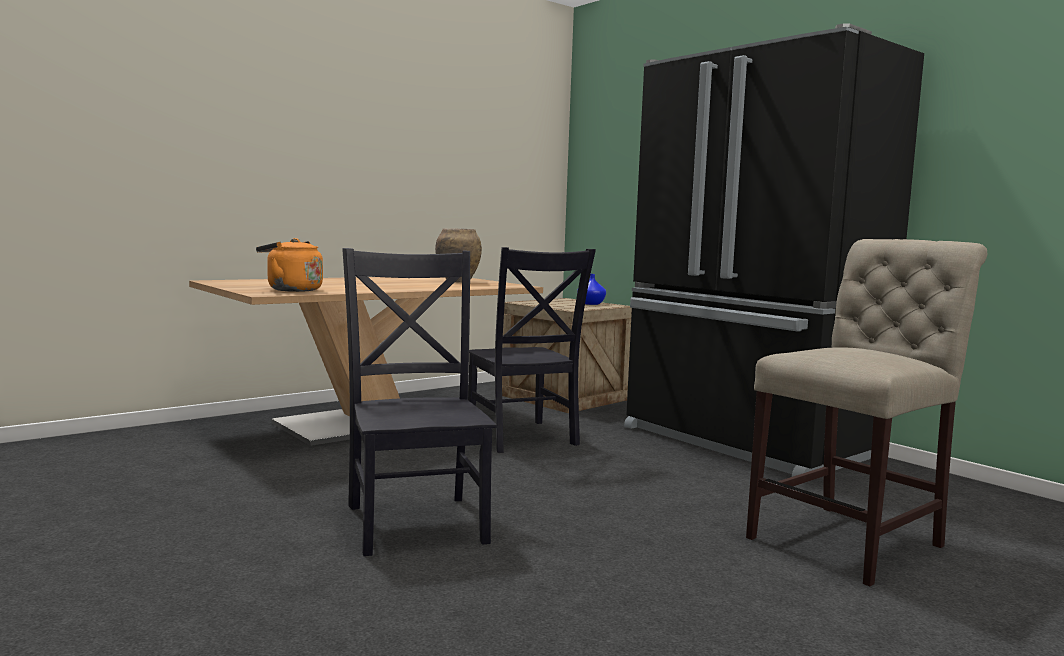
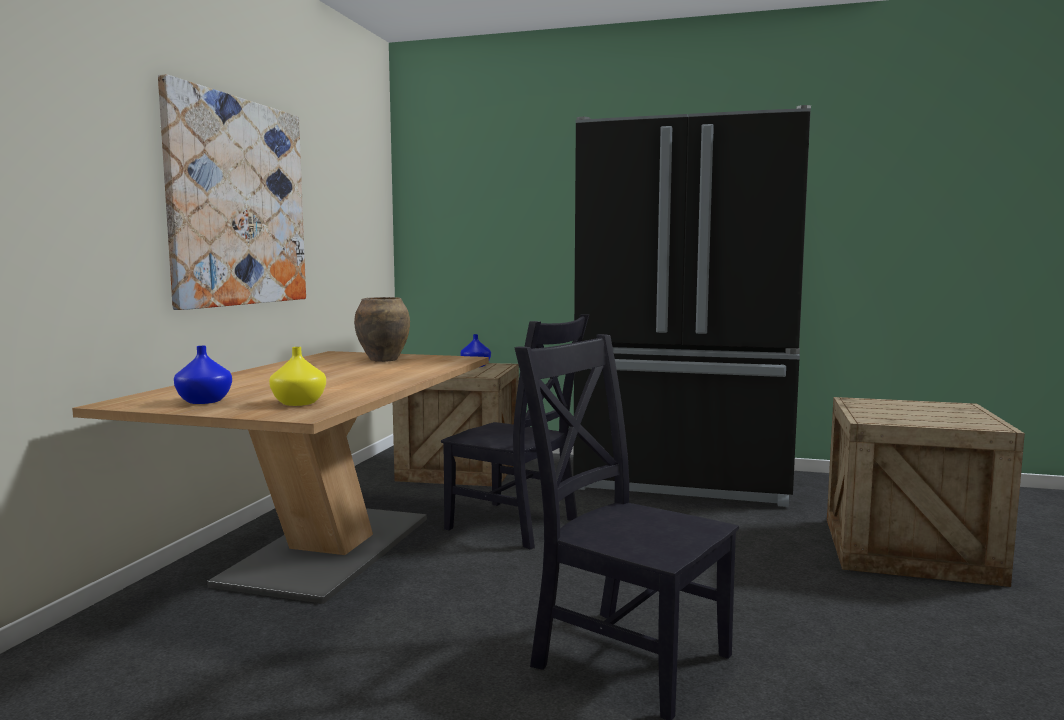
camera: 35 degrees left, 0 degrees up
orange kettle [256,238,323,292] -> yellow vase [269,347,326,406]
beige chair [746,239,987,586] -> crate [827,397,1025,587]
none -> picture [158,74,306,310]
none -> blue vase [174,346,232,404]

